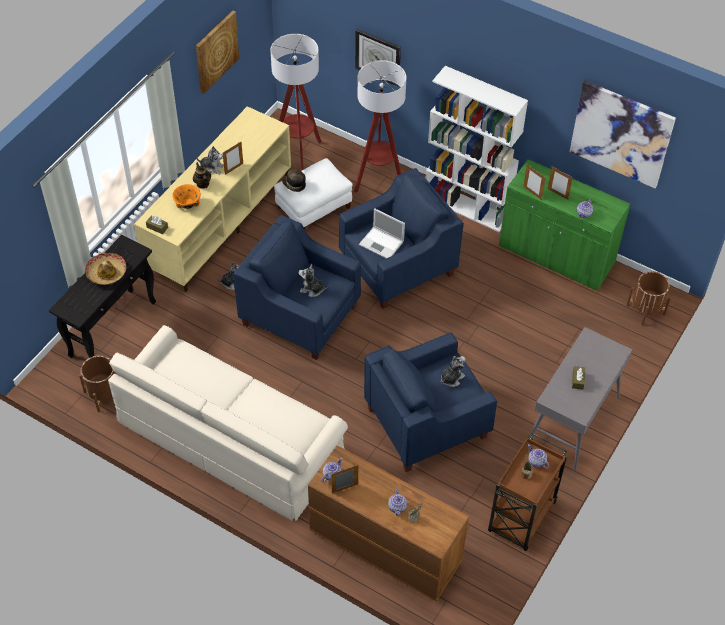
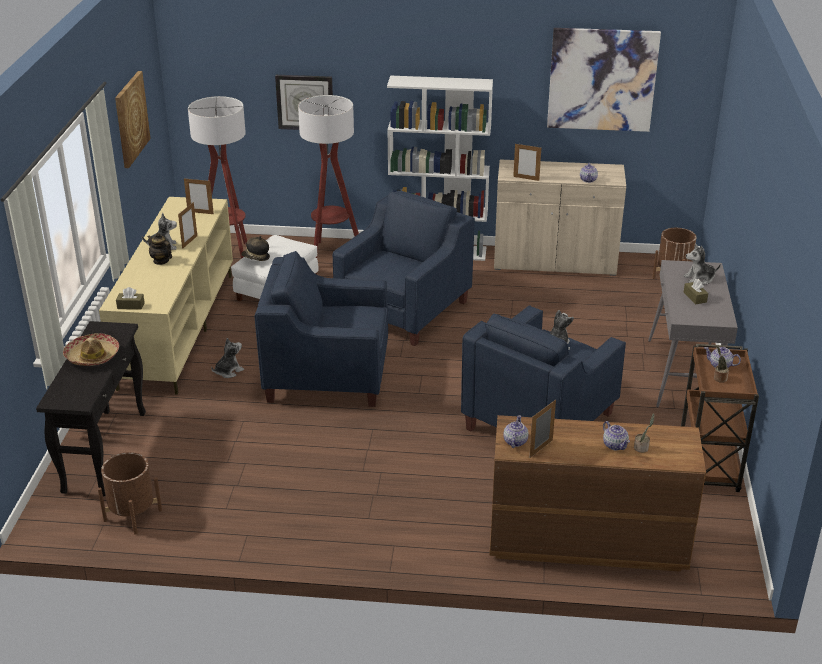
camera: 25 degrees left, 20 degrees down
beige sofa [108,325,348,522] -> none
orange bowl [173,184,201,209] -> none
plush toy [299,264,328,297] -> plush toy moved to [684,244,721,285]
laptop [359,208,405,258] -> none
green cabinet [499,159,630,291] -> beige cabinet [494,159,626,276]
picture frame [548,167,573,200] -> picture frame moved to [184,178,214,214]

